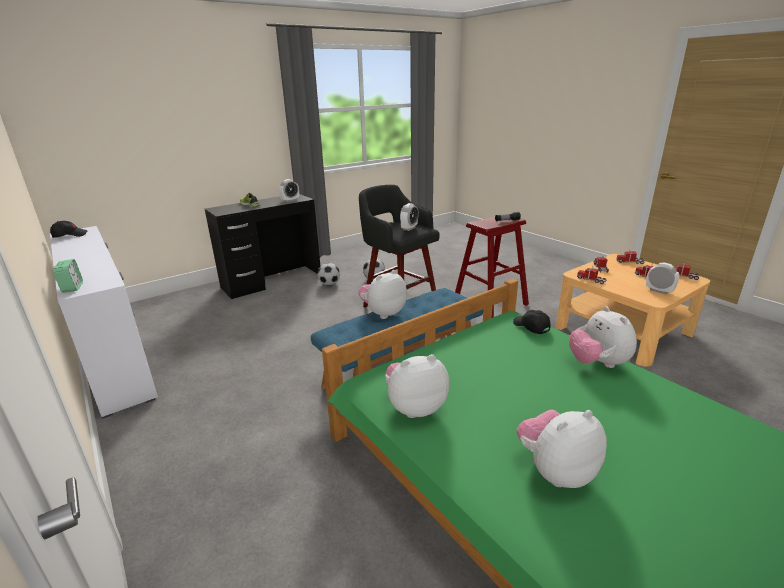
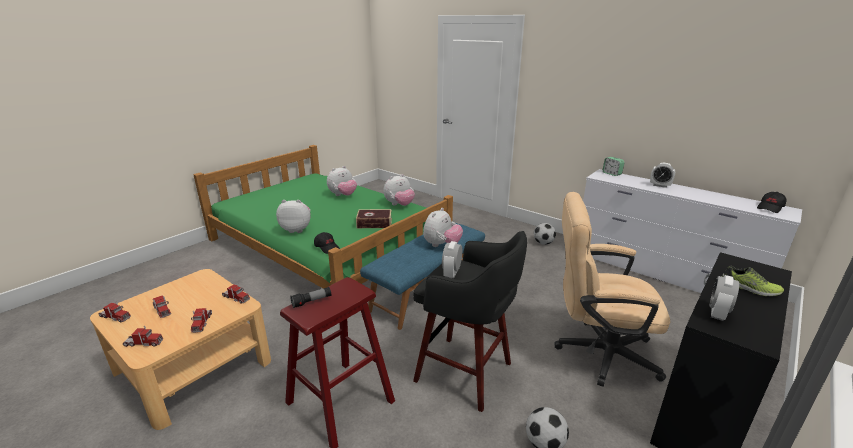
camera: 165 degrees right, 0 degrees up
football [317,263,340,285] -> football moved to [534,223,556,245]
plush toy [569,306,637,368] -> plush toy turned 60 degrees counterclockwise [276,200,311,233]
alarm clock [646,262,679,295] -> alarm clock moved to [650,163,675,188]
none -> book [356,209,392,228]
none -> beige office chair [555,192,670,387]

